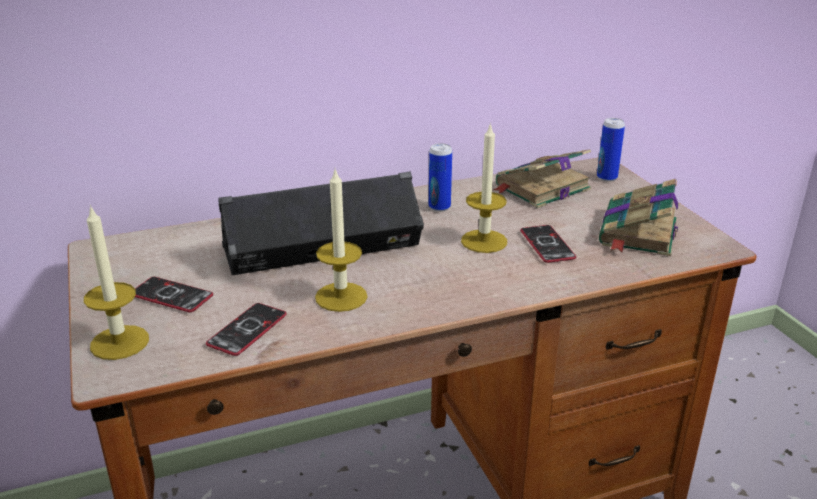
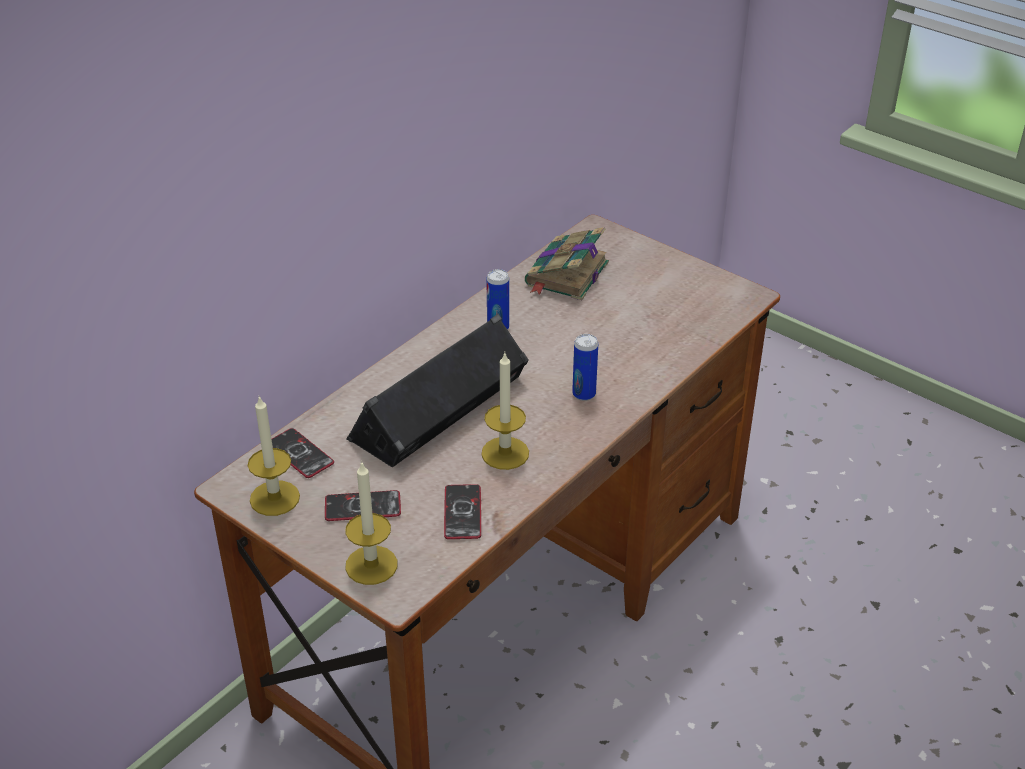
camera: 30 degrees left, 10 degrees up
candle [461,122,507,253] -> candle moved to [248,396,300,516]
phone [520,225,576,263] -> phone moved to [272,428,334,478]
can [597,118,625,182] -> can moved to [572,334,598,401]
book [599,179,678,256] -> none

